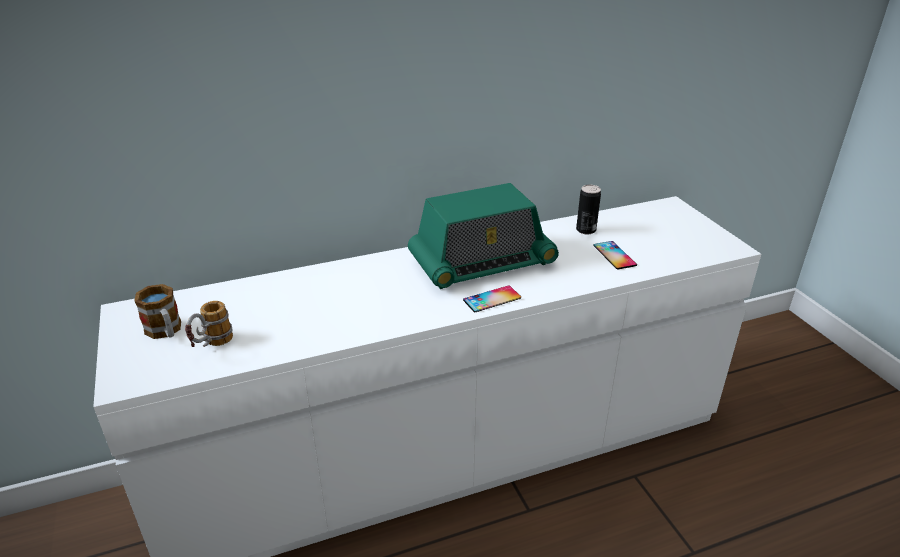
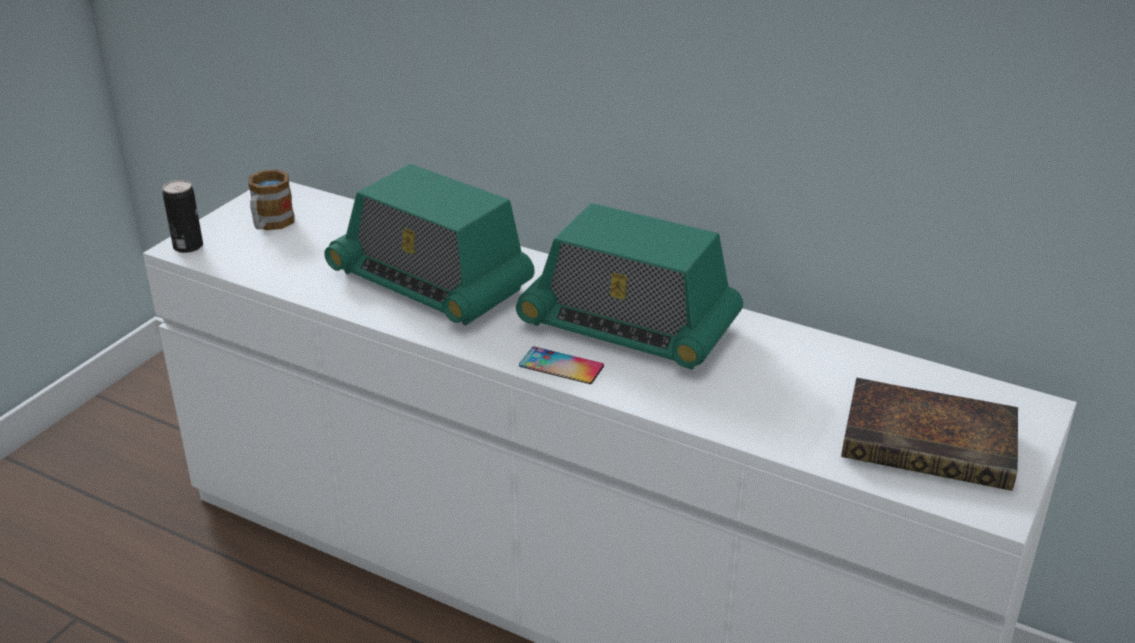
camera: 50 degrees right, 0 degrees up
mug [185,301,233,347] -> none
can [576,185,601,234] -> can moved to [163,180,203,253]
phone [594,241,637,269] -> none
none -> radio [324,164,535,325]
none -> book [841,378,1018,491]

